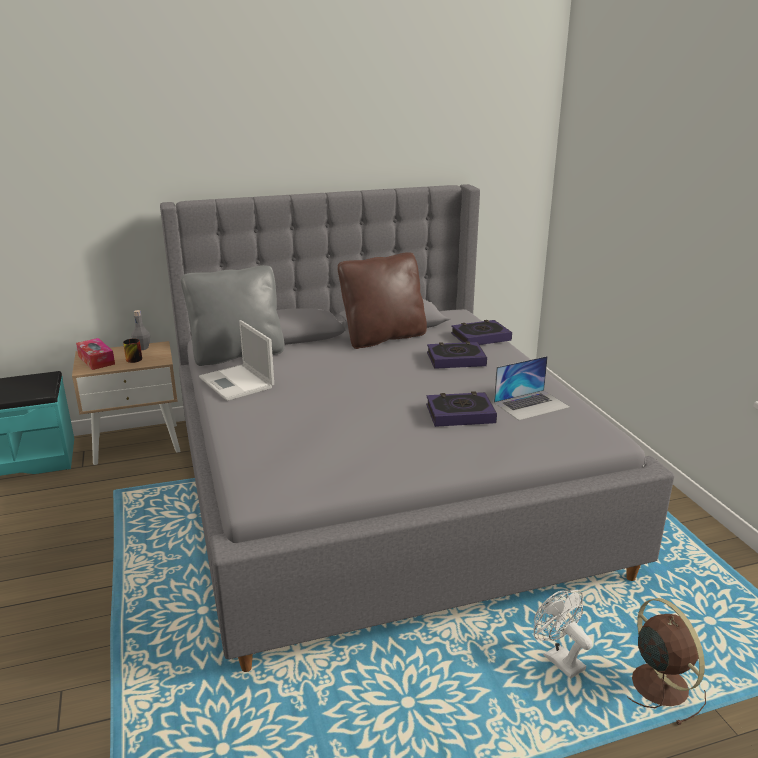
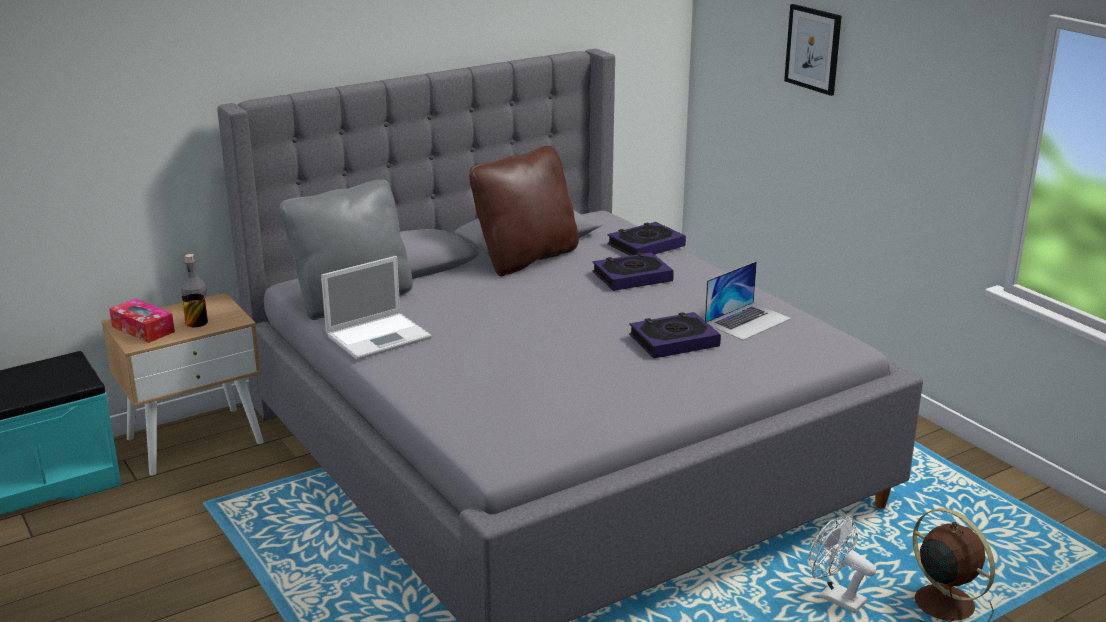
camera: 15 degrees left, 0 degrees up
laptop [199,320,274,401] -> laptop turned 75 degrees counterclockwise [321,256,432,360]
none -> picture [784,4,842,96]

